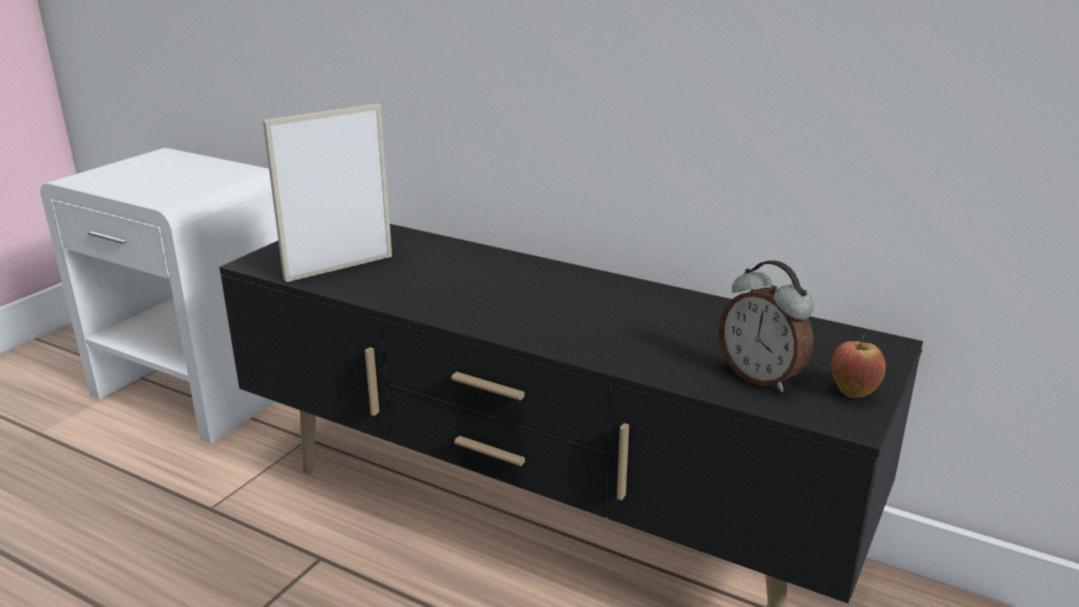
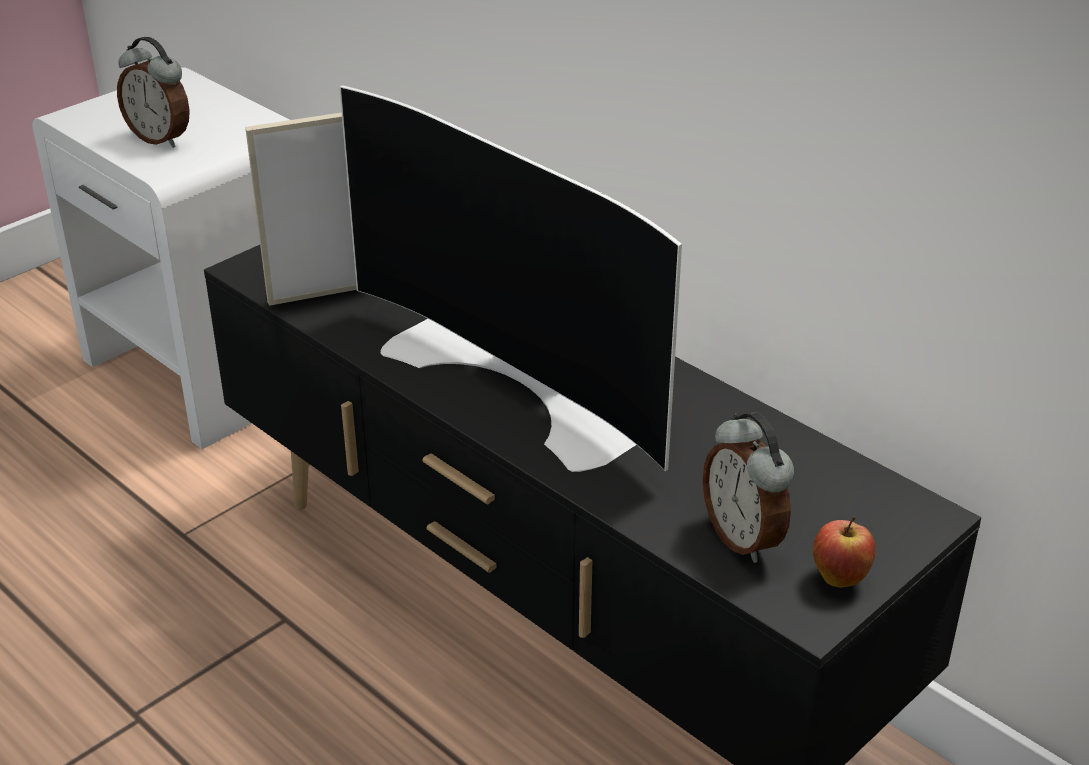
camera: 15 degrees right, 10 degrees up
none -> alarm clock [117,37,190,148]
none -> television [339,85,682,472]

